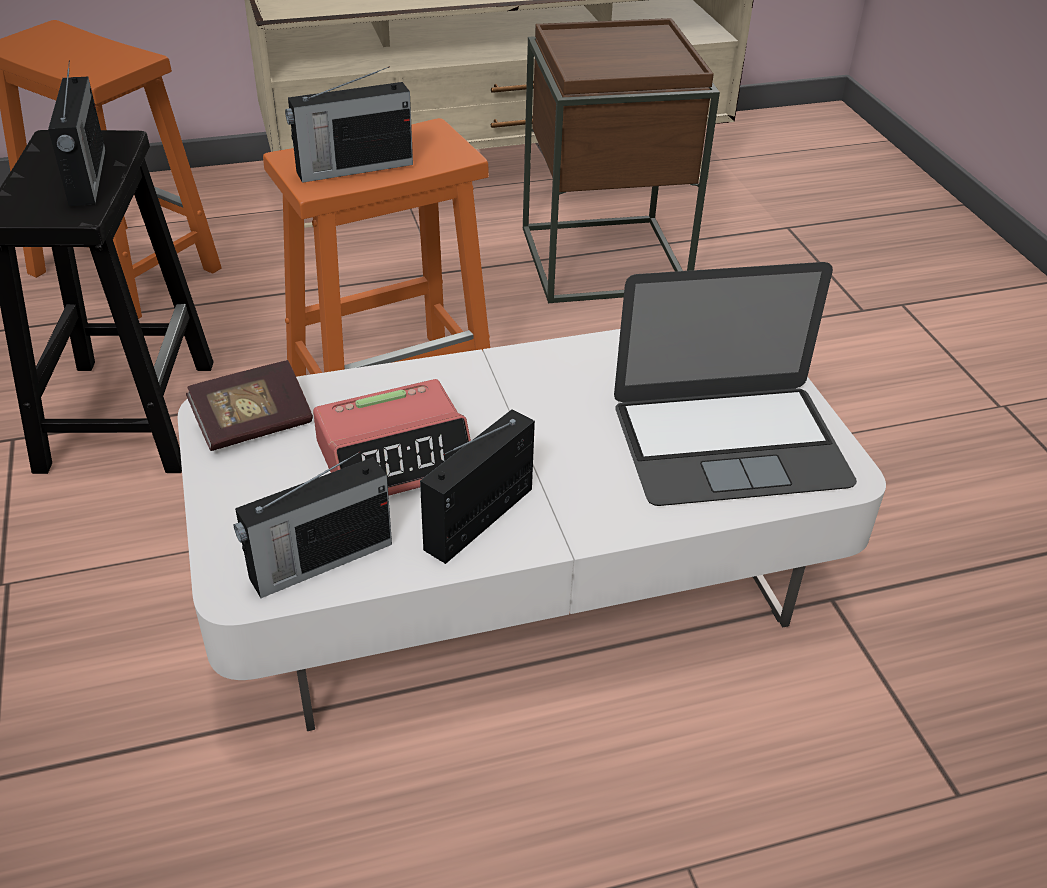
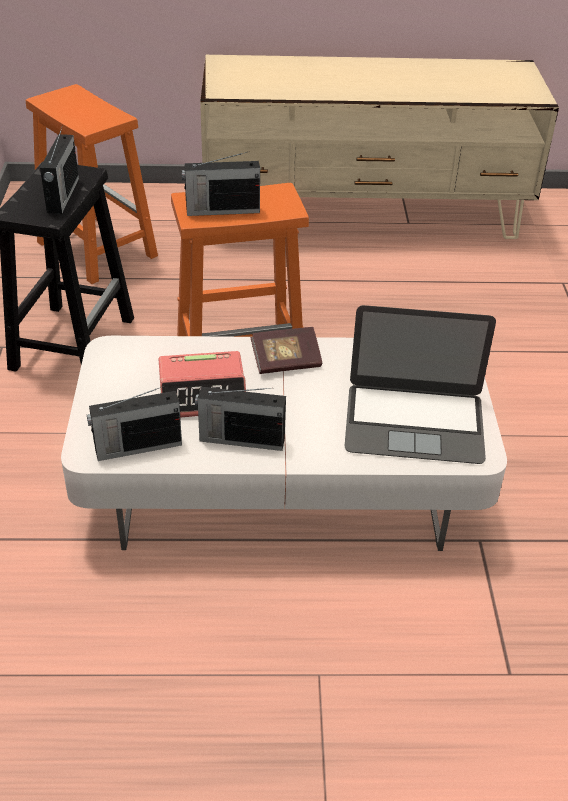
camera: 15 degrees right, 0 degrees up
book [186,360,313,451] -> book moved to [251,327,322,374]
radio [420,409,535,564] -> radio turned 135 degrees counterclockwise [195,387,286,451]
brown side table [523,18,720,304] -> none

